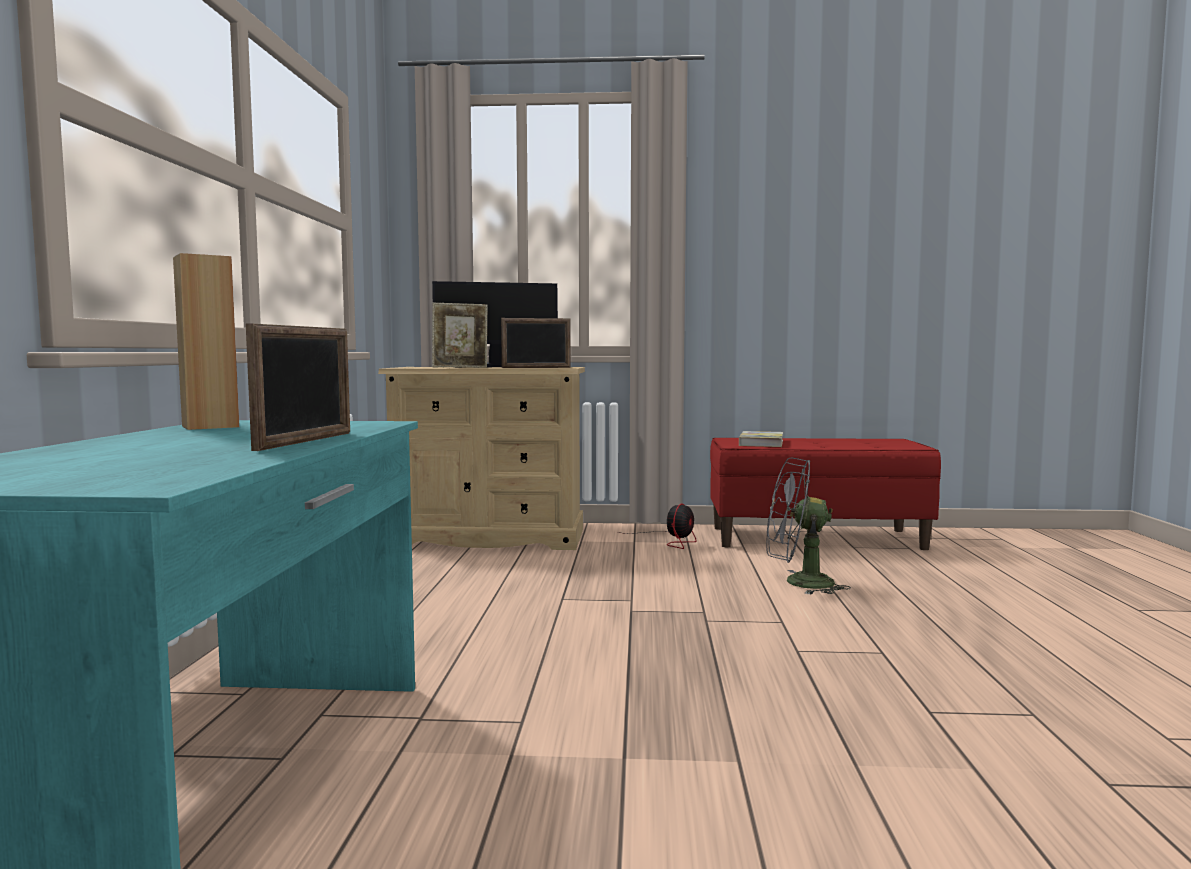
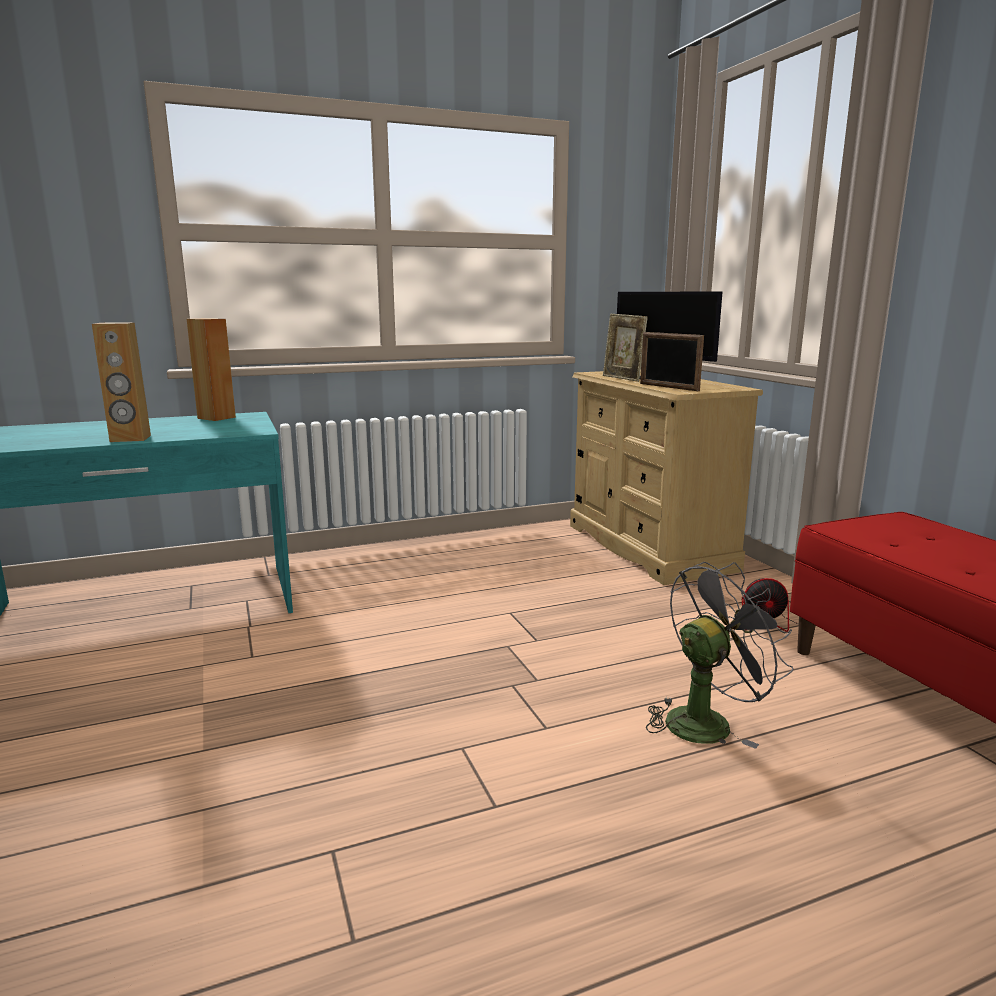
camera: 65 degrees right, 10 degrees up
picture frame [246,324,350,451] -> brown speaker [92,322,151,442]
book [739,431,783,447] -> none
grey fan [766,458,851,594] -> grey fan turned 75 degrees clockwise [646,562,793,749]

